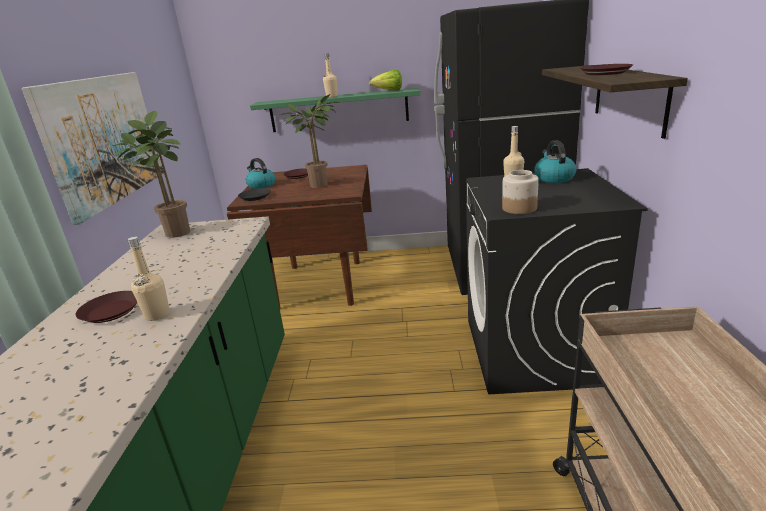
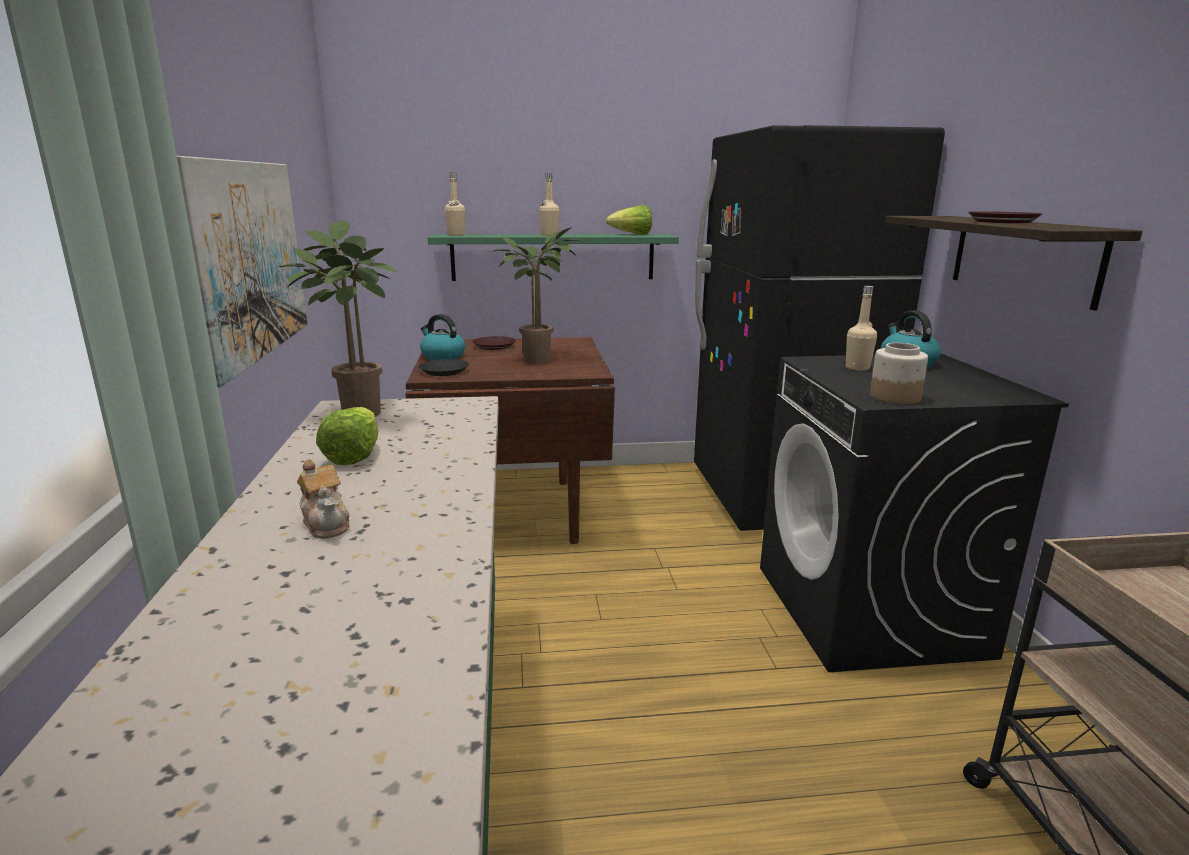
camera: 10 degrees left, 5 degrees down
brown plate [76,291,137,323] -> teapot [297,459,350,539]
beige bottle [128,237,170,321] -> beige bottle moved to [444,172,465,236]
none -> lettuce [316,407,378,465]

